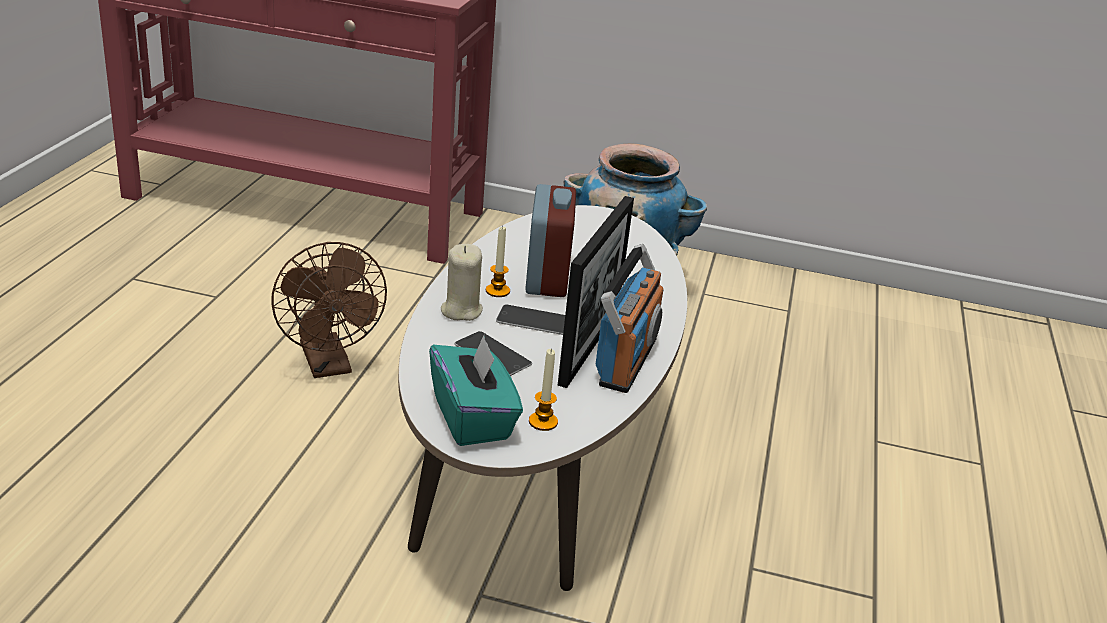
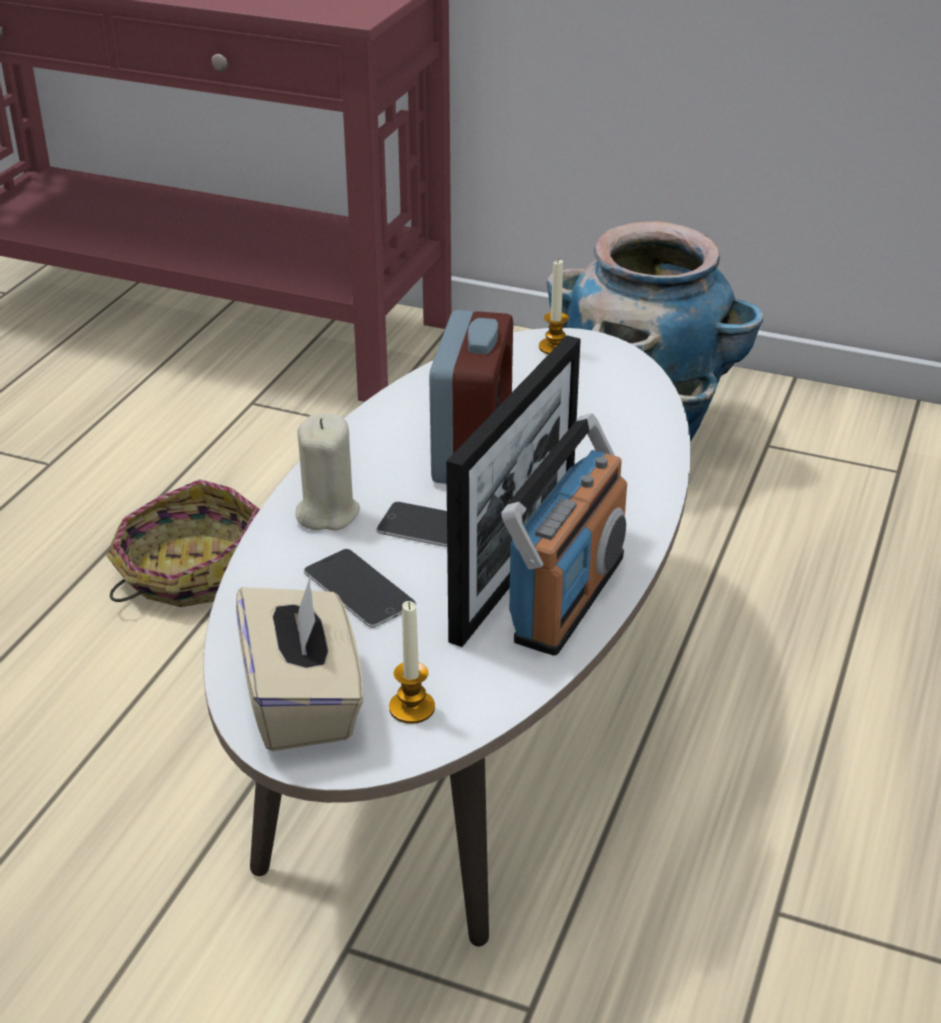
camera: 10 degrees right, 5 degrees up
brown fan [271,242,387,378] -> basket [106,479,260,607]
turquoise tissue box [429,335,523,446] -> beige tissue box [236,576,363,751]
candle [486,226,510,297] -> candle moved to [539,258,569,354]

